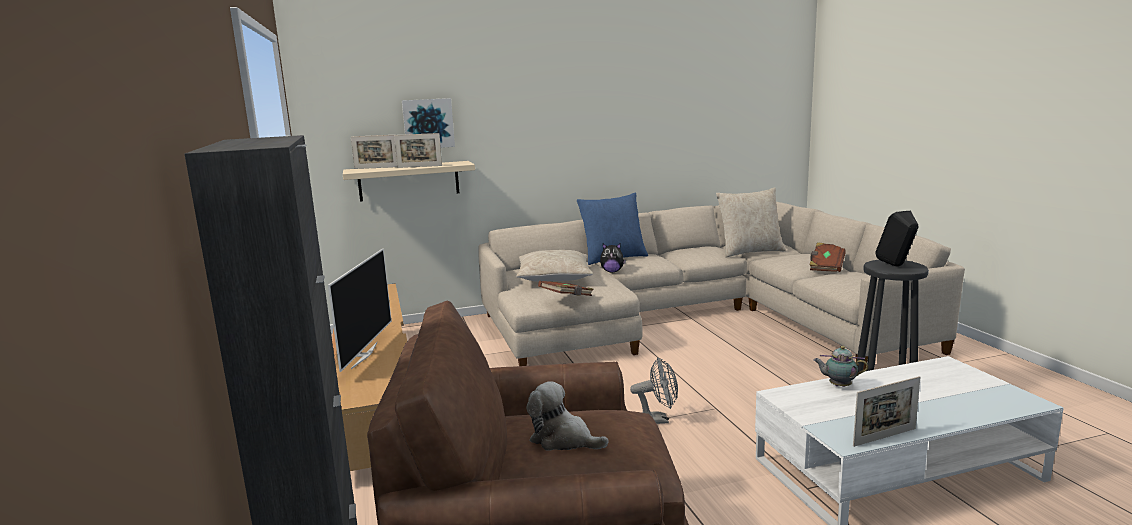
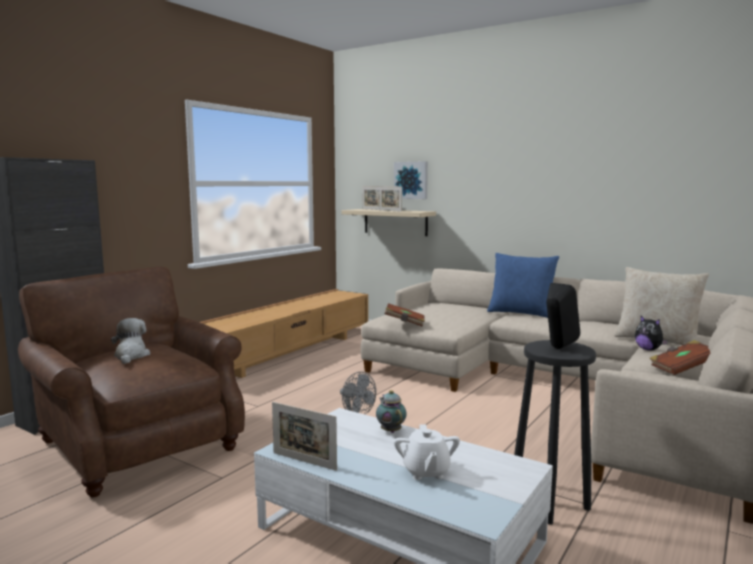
camera: 50 degrees right, 5 degrees down
television [328,249,392,372] -> none
beige pillow [517,250,593,282] -> none
plush toy [600,244,626,272] -> plush toy moved to [635,316,668,351]
none -> white teapot [394,424,460,480]

